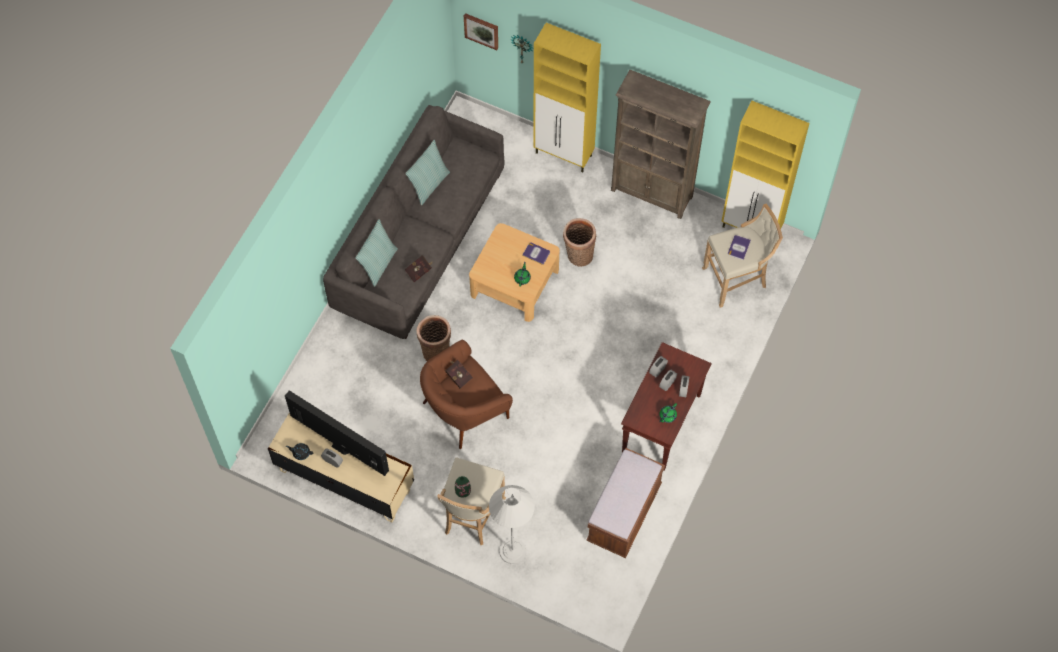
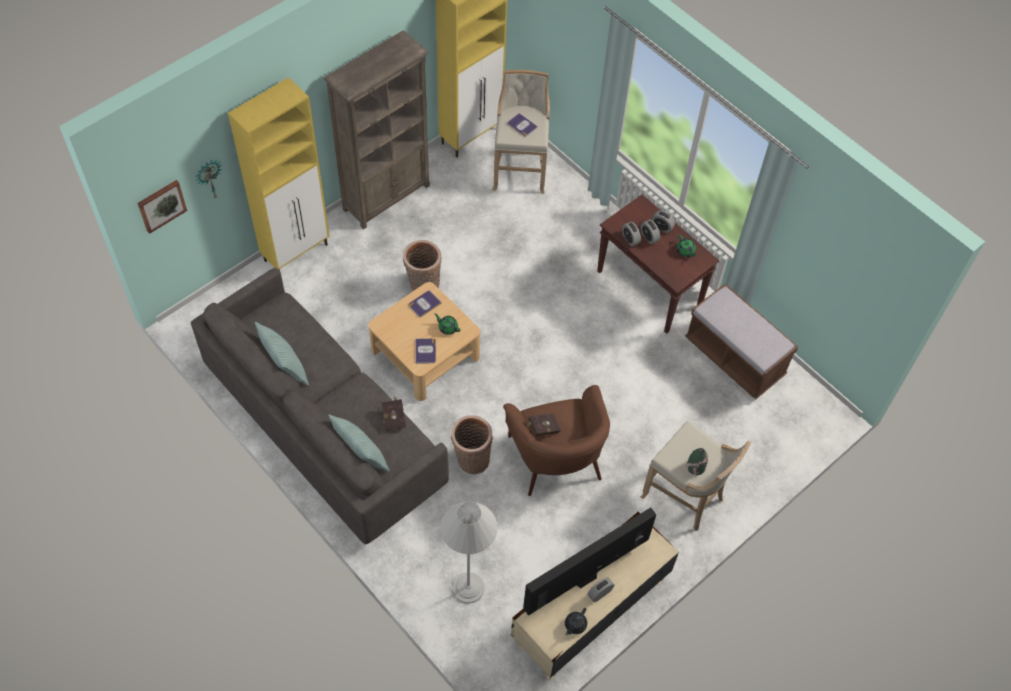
camera: 70 degrees left, 5 degrees down
white floor lamp [489,485,535,564] -> white floor lamp moved to [440,501,498,604]
none -> book [415,338,436,364]

